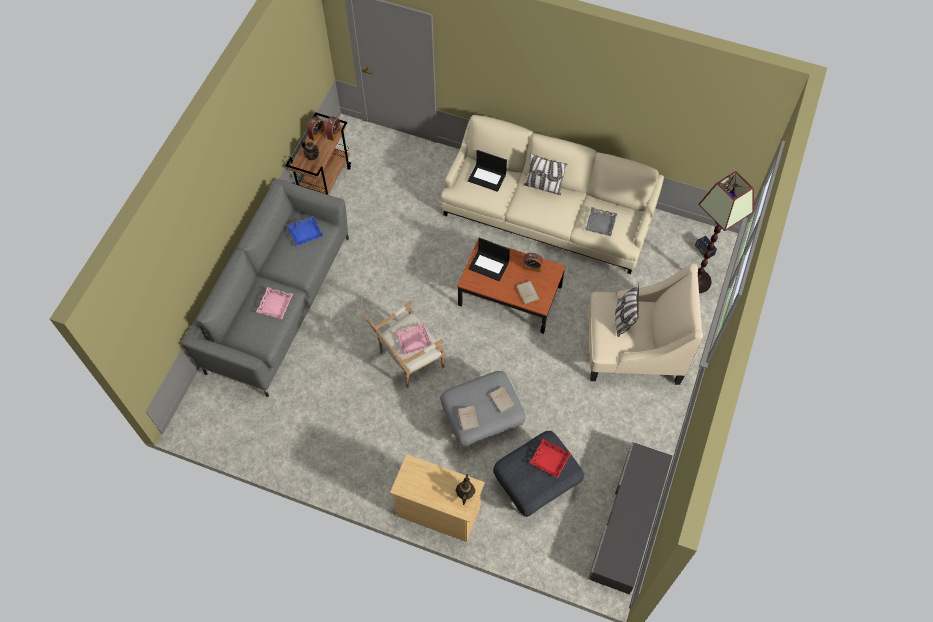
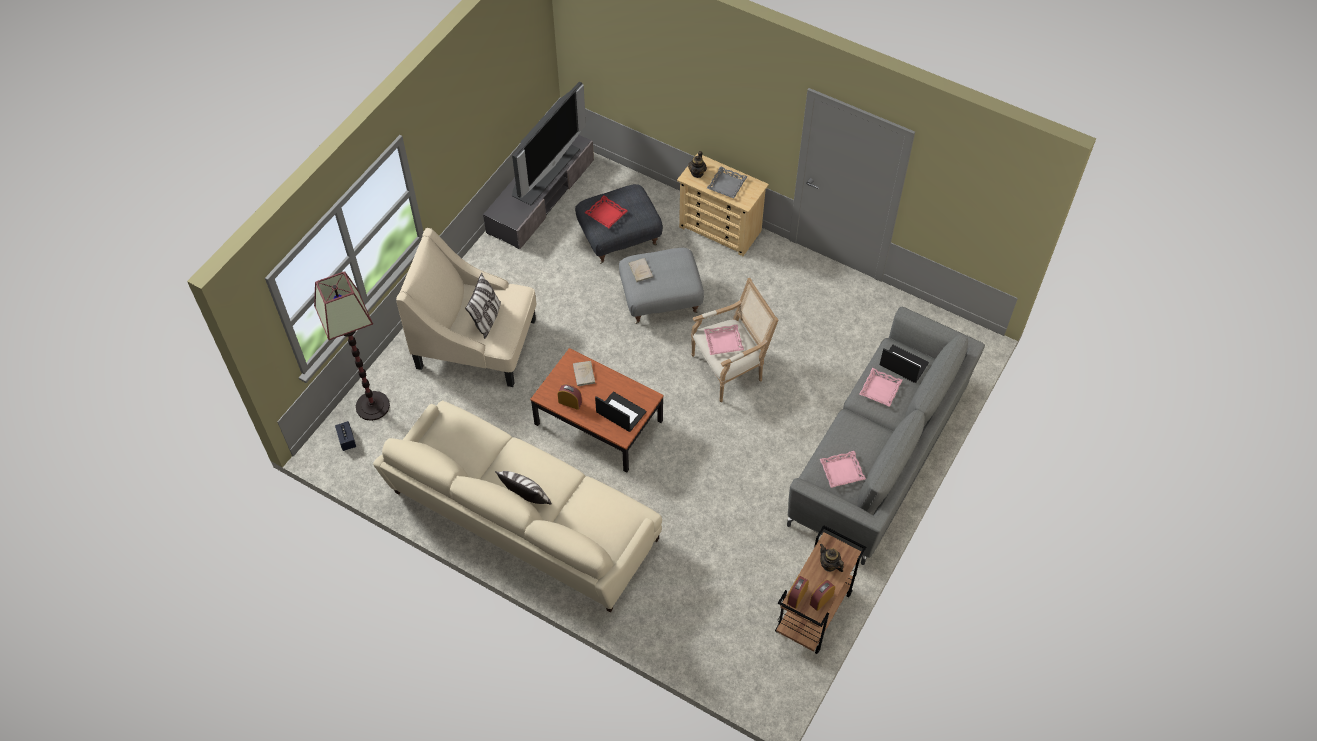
camera: 170 degrees left, 5 degrees down
blue tray [287,216,323,246] -> pink tray [820,451,866,488]
beige book [458,406,480,431] -> none
laptop [468,150,507,192] -> laptop moved to [880,345,929,383]
grey tray [585,207,618,236] -> grey tray moved to [707,166,748,199]
none -> television [512,81,586,205]

